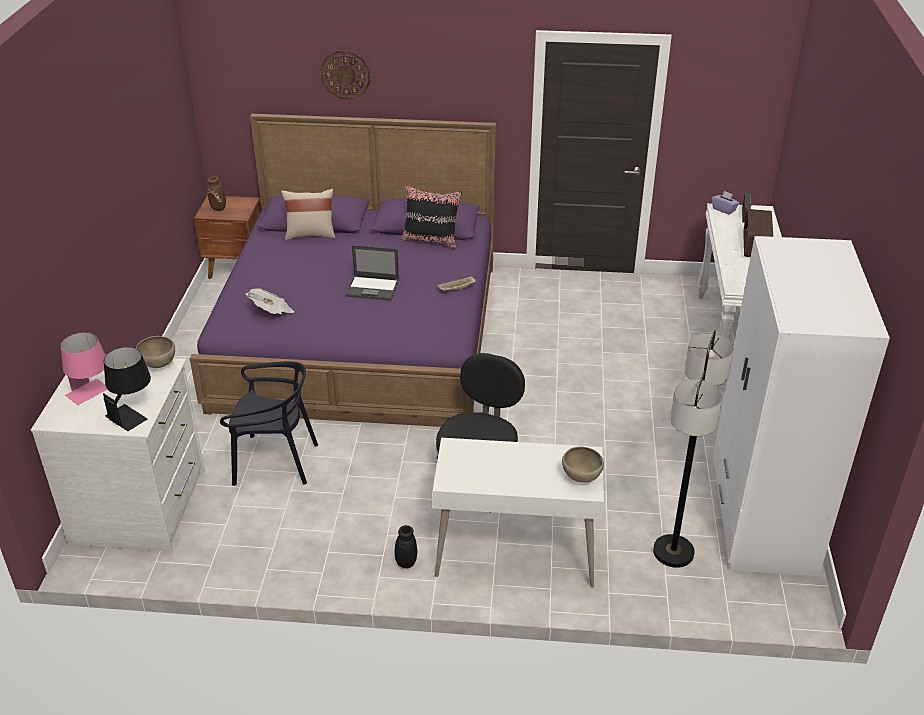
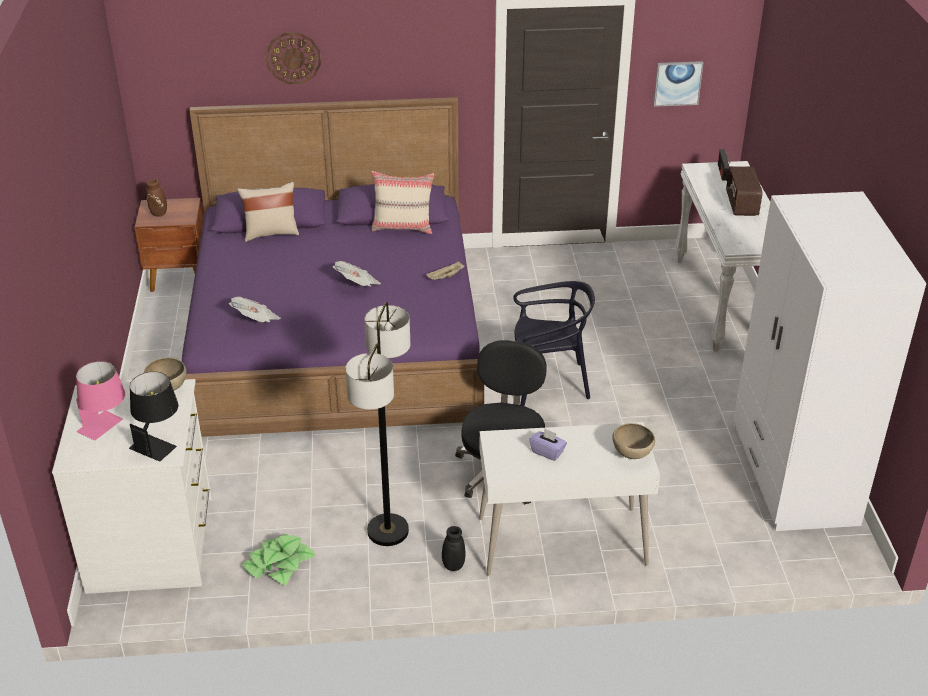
camera: 10 degrees left, 0 degrees up
black chair [220,361,318,486] -> black chair moved to [513,281,595,406]
laptop [345,245,399,301] -> newspaper [332,261,381,286]
black pillow [401,185,462,249] -> beige pillow [371,171,434,234]
floor lamp [653,330,734,568] -> floor lamp moved to [345,302,410,546]
purple tissue box [712,191,740,215] -> purple tissue box moved to [529,429,567,461]
none -> potted plant [242,534,315,586]
none -> picture [653,61,703,107]

